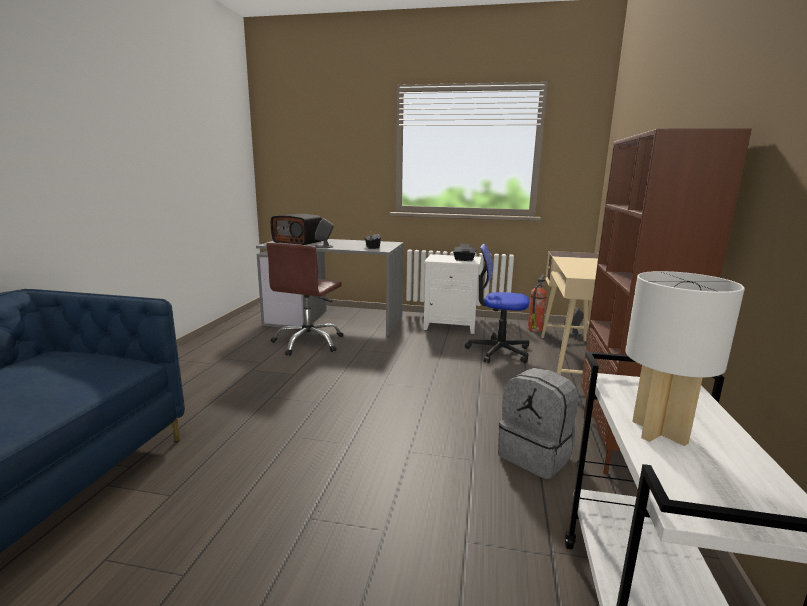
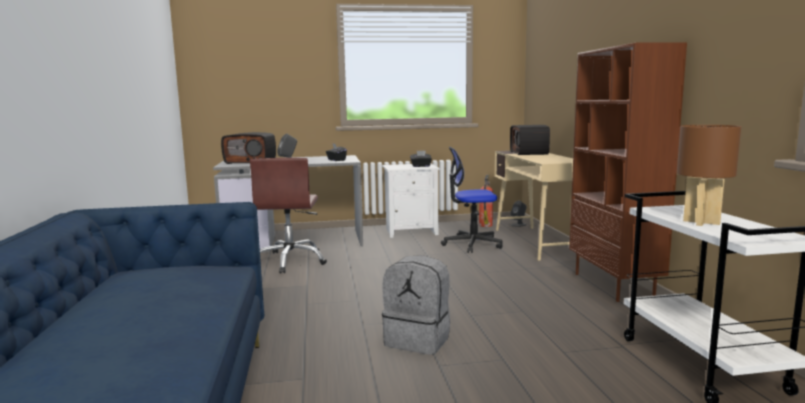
camera: 20 degrees left, 5 degrees down
grey backpack [498,368,578,479] -> grey backpack moved to [382,255,450,355]
white table lamp [626,271,745,446] -> brown table lamp [677,125,741,226]
none -> radio [510,125,550,155]

